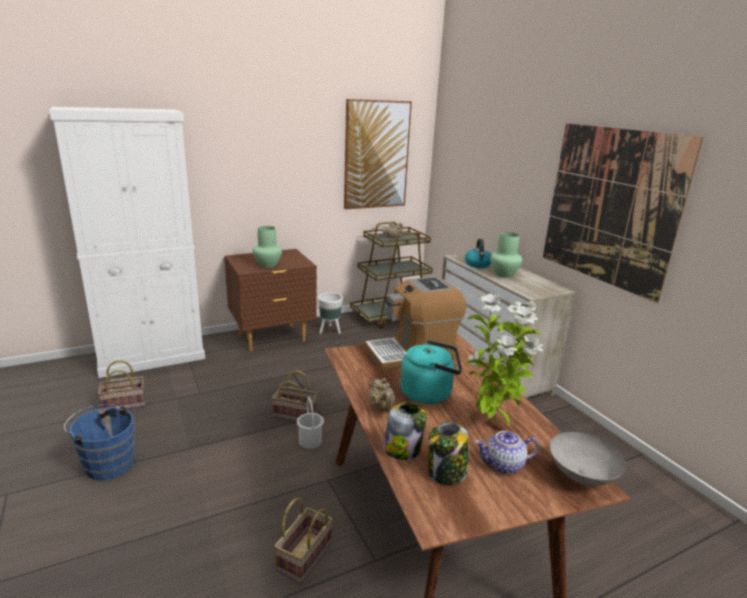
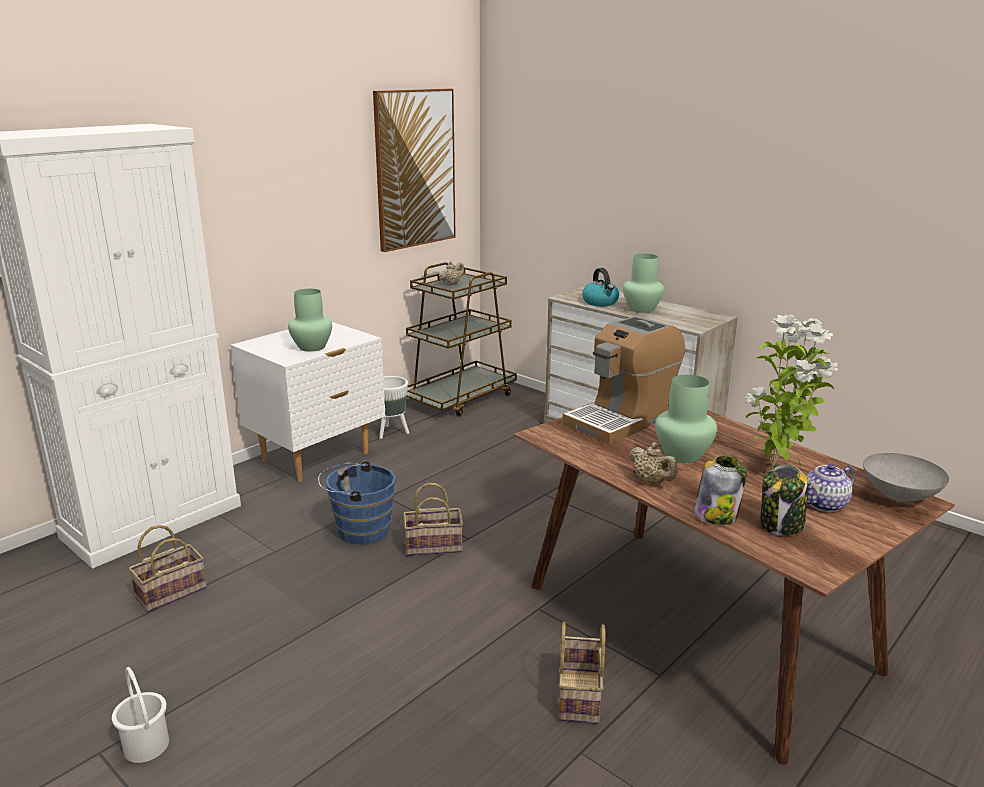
camera: 20 degrees left, 0 degrees up
blue bucket [64,404,134,480] -> blue bucket moved to [318,461,396,545]
brown nightstand [224,249,317,351] -> white nightstand [231,322,385,482]
white bucket [297,397,324,449] -> white bucket moved to [112,667,169,763]
turquoise kettle [400,340,462,404] -> green vase [655,375,717,463]
picture [543,123,704,303] -> none

